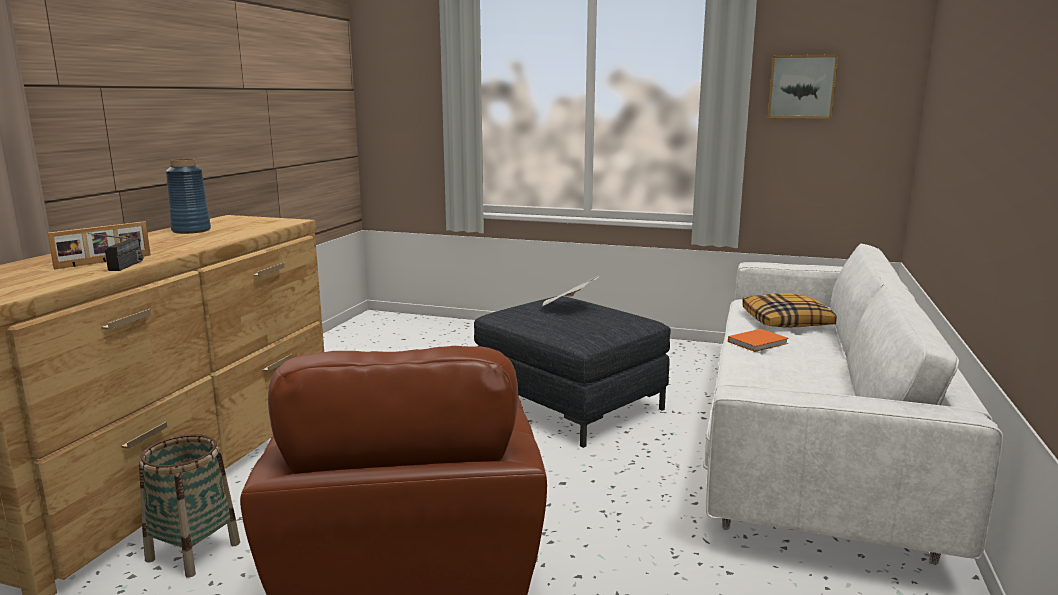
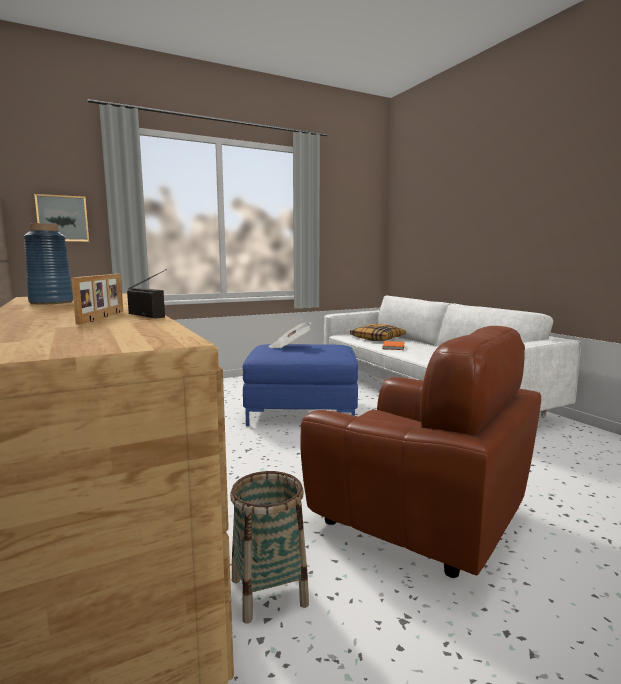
camera: 45 degrees left, 5 degrees down
grey ottoman [474,296,671,448] -> blue ottoman [243,344,358,426]
picture [768,54,838,119] -> picture moved to [34,194,89,242]

